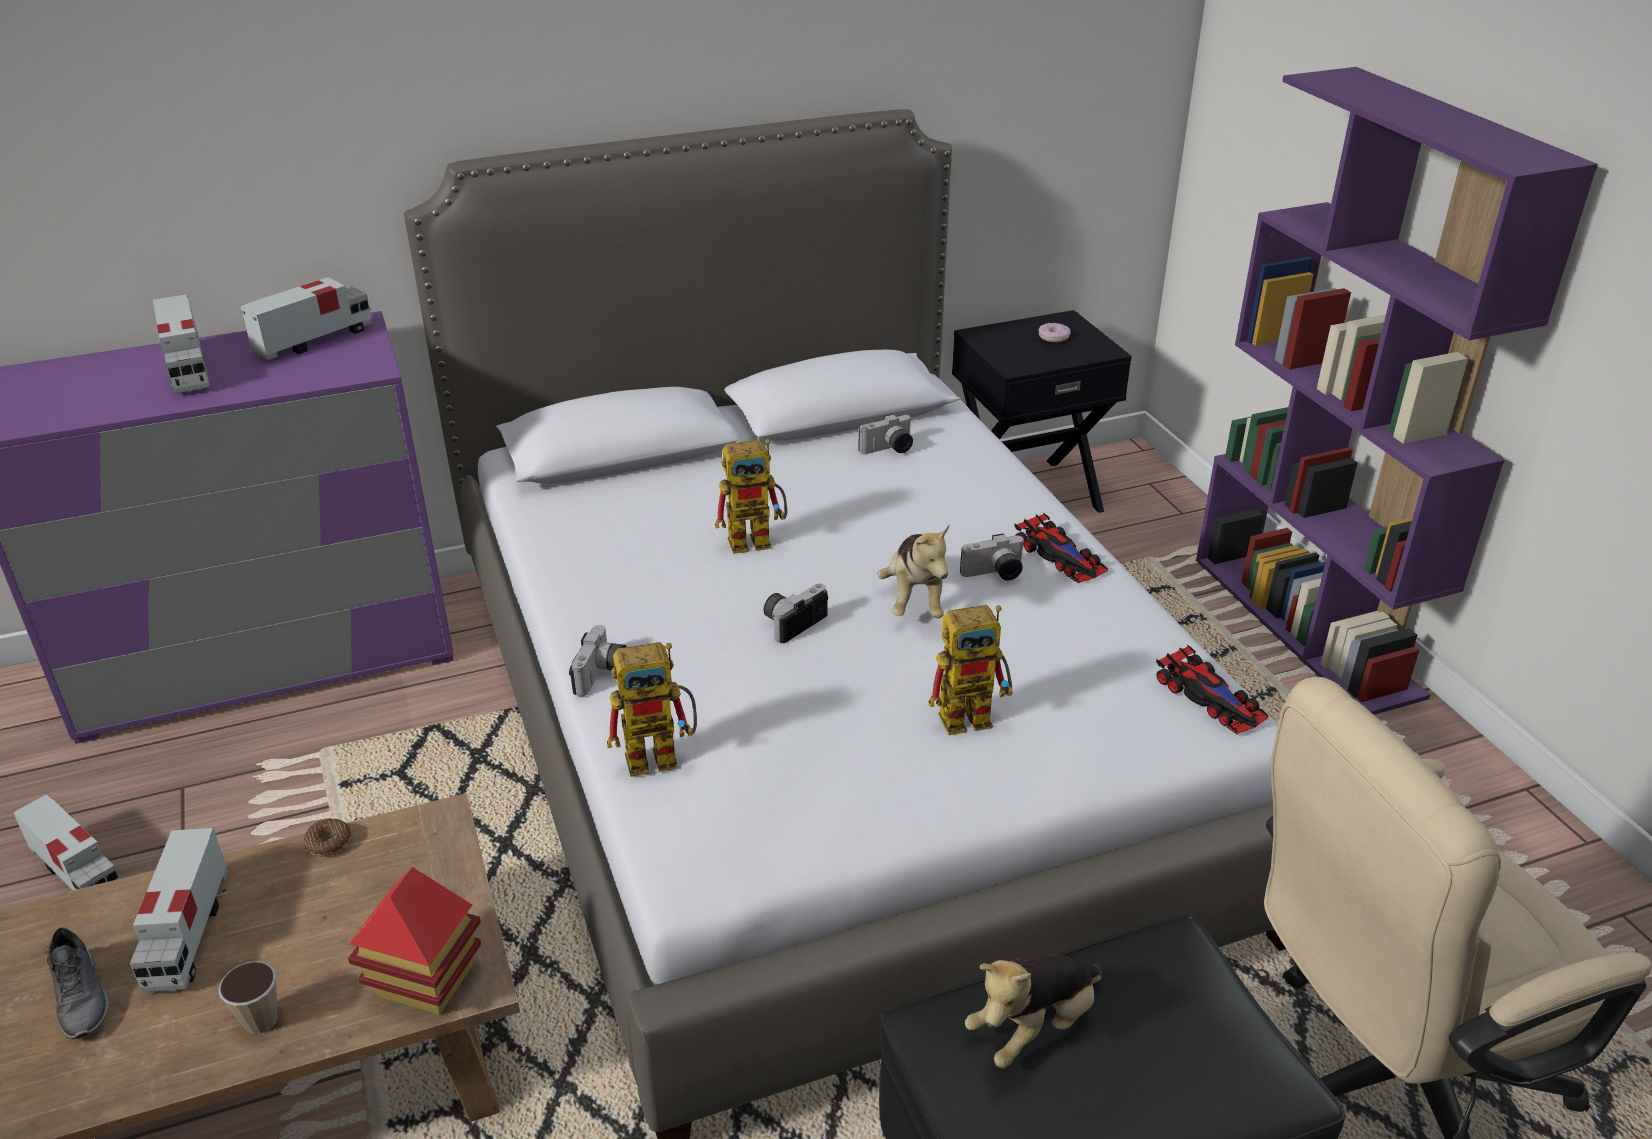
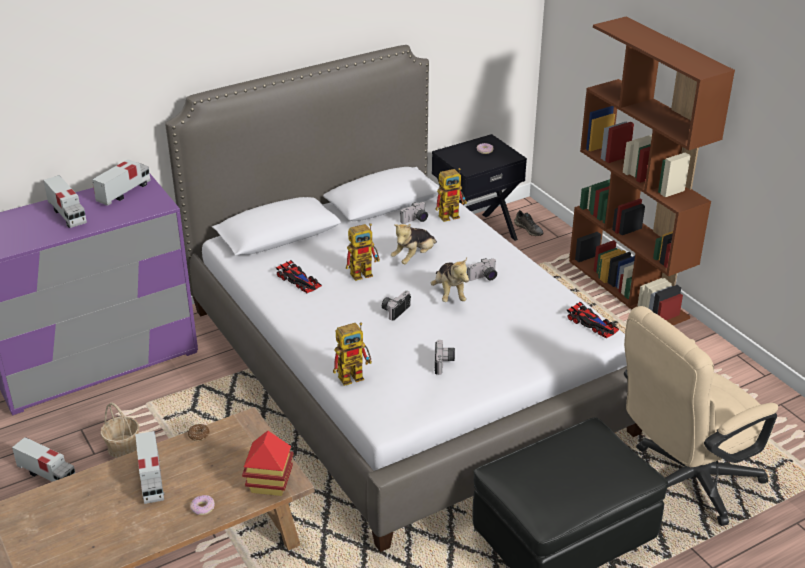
camera: 10 degrees left, 0 degrees up
grey shoe [47,927,110,1039] -> grey shoe moved to [514,210,544,236]
cup [218,961,278,1034] -> donut [190,495,215,515]
camera [569,625,627,696] -> camera moved to [435,340,455,375]
toy robot [928,605,1013,735] -> toy robot moved to [435,168,467,222]
plush toy [965,954,1103,1068] -> plush toy moved to [391,224,437,264]
toy car [1015,512,1108,584] -> toy car moved to [276,260,321,293]
purple bookcase [1196,67,1598,715] -> brown bookcase [569,17,735,325]
none -> basket [100,402,139,458]

